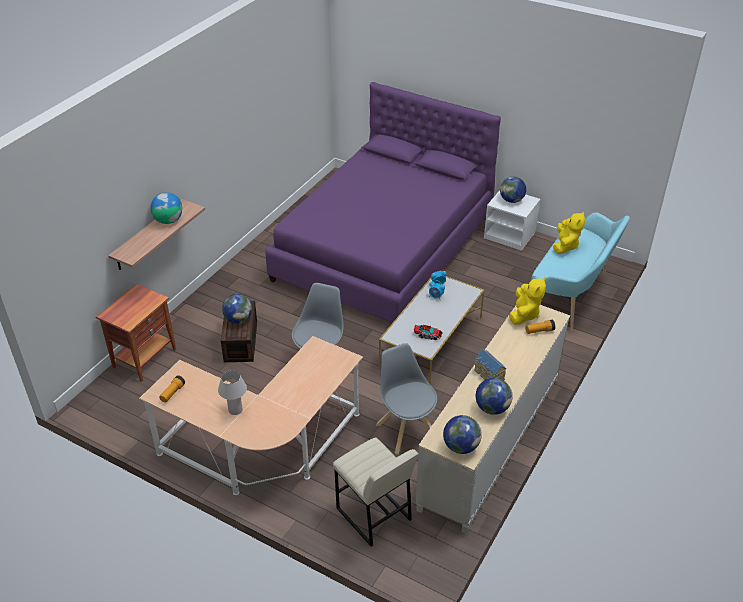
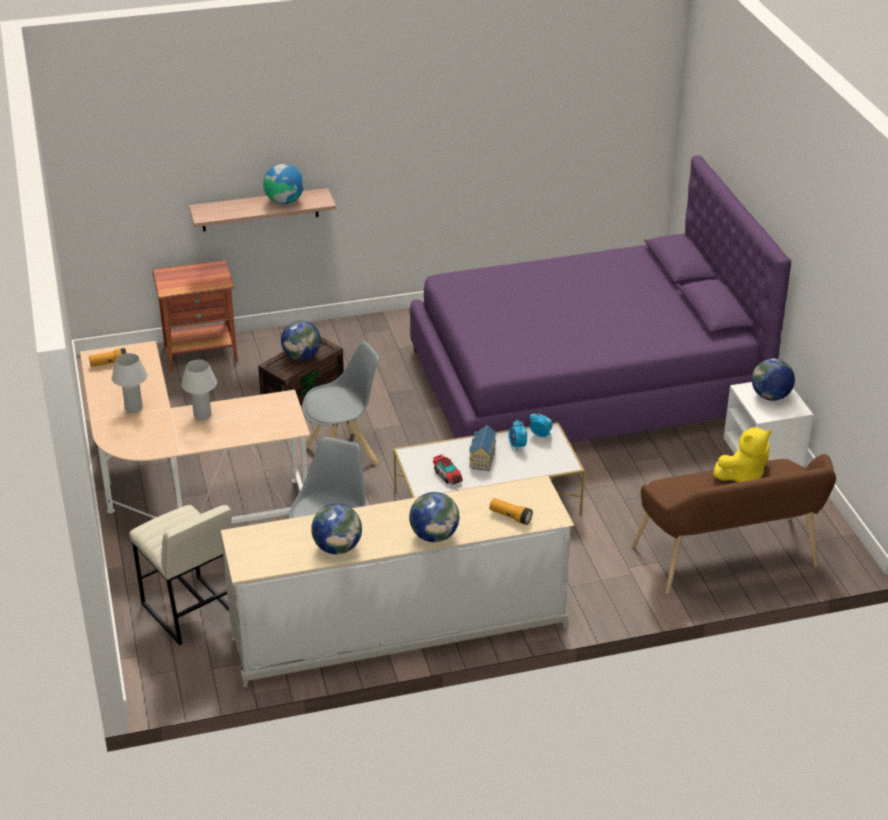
camera: 45 degrees right, 5 degrees down
beige chair [333,438,419,547] -> beige chair turned 45 degrees counterclockwise [130,505,232,645]
globe [443,415,482,454] -> globe moved to [409,492,459,542]
toy house [474,349,507,381] -> toy house moved to [469,425,496,471]
yellow plush toy [509,277,546,325] -> none
turquoise bench [531,212,630,332] -> brown bench [632,454,836,594]
none -> white table lamp [181,360,217,420]

